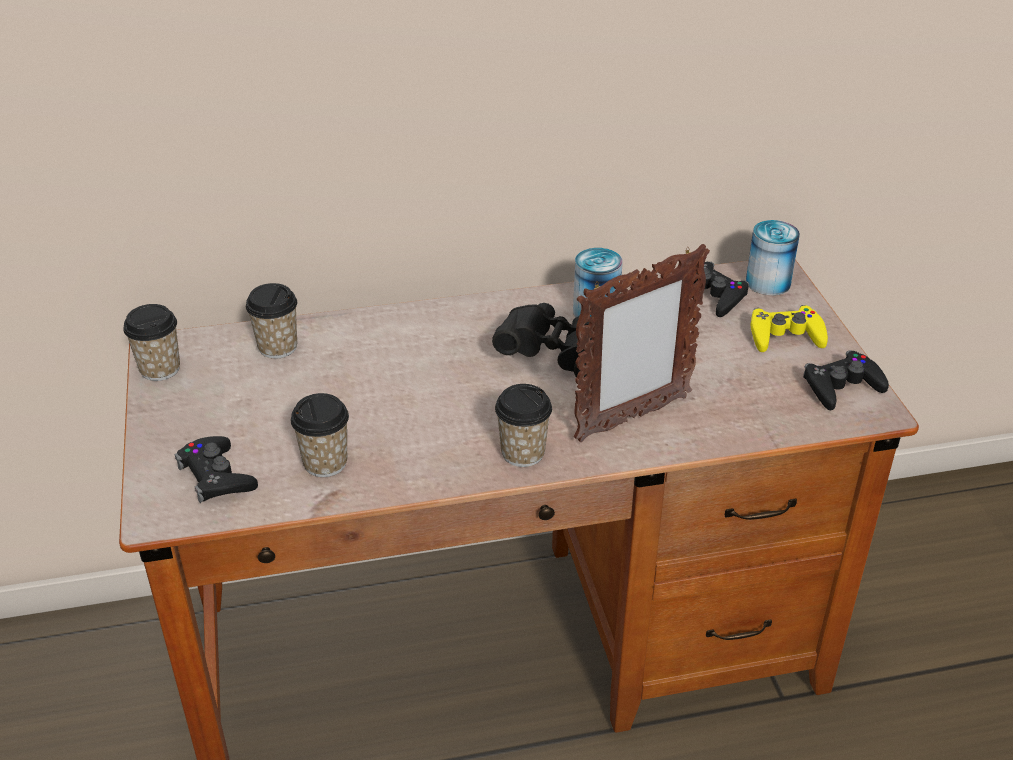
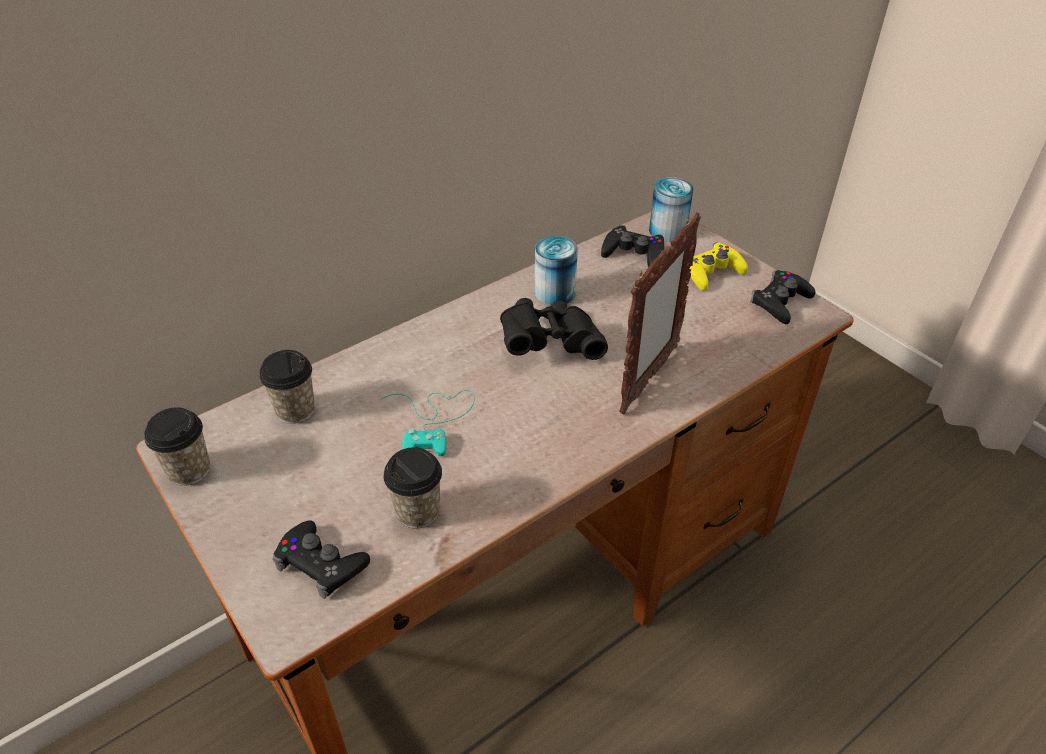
camera: 25 degrees left, 5 degrees up
cup [495,384,552,467] -> none
none -> turquoise game controller [380,390,475,456]

